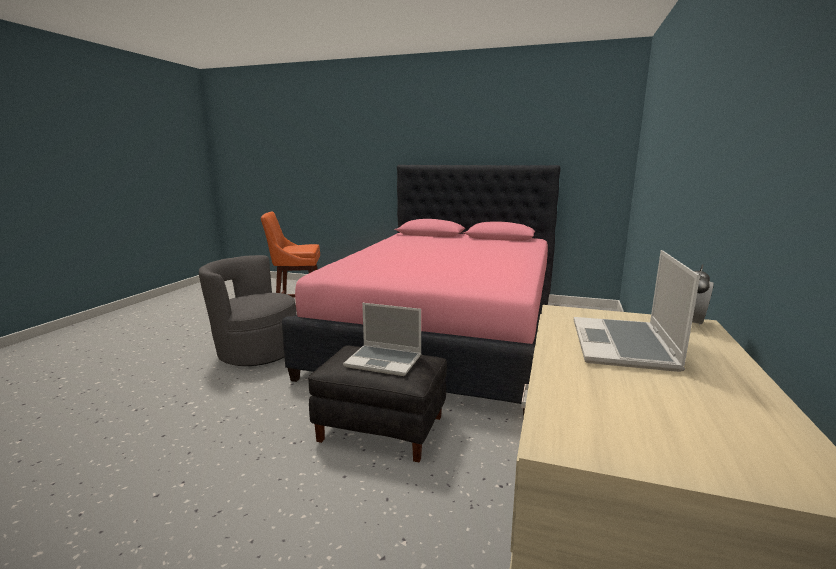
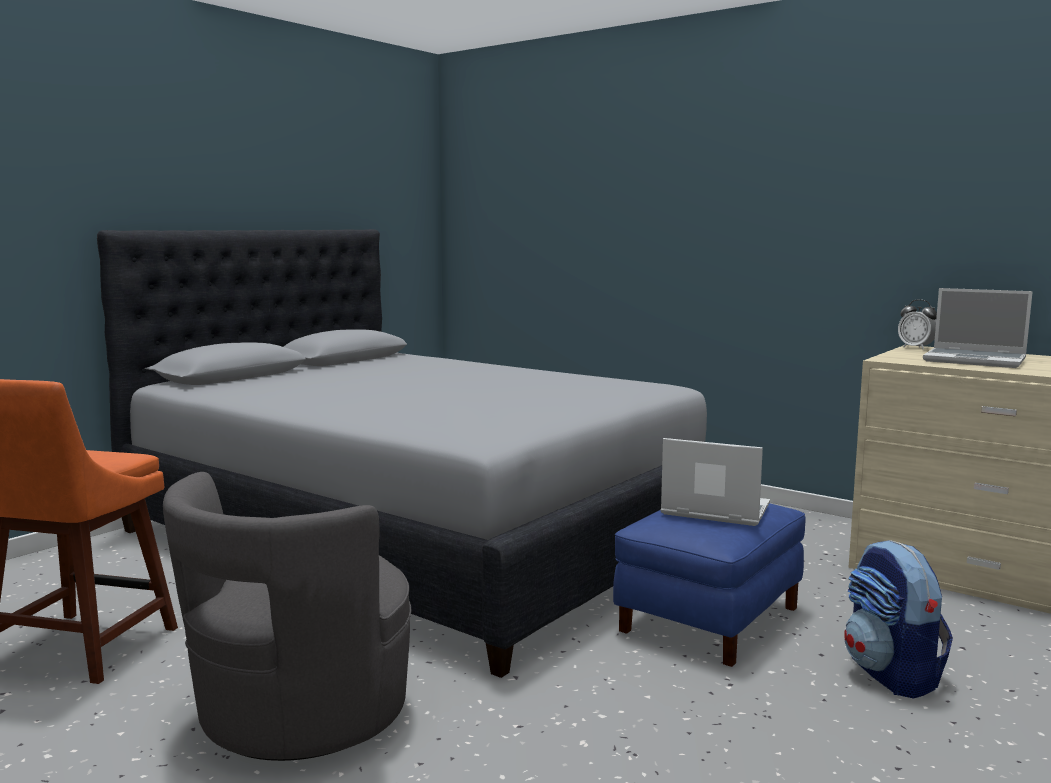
camera: 70 degrees left, 5 degrees down
pink bed [282,165,561,417] -> grey bed [97,229,707,678]
black ottoman [308,346,447,462] -> blue ottoman [613,503,806,667]
laptop [343,303,421,376] -> laptop turned 105 degrees counterclockwise [661,438,770,526]
none -> backpack [844,540,953,699]

